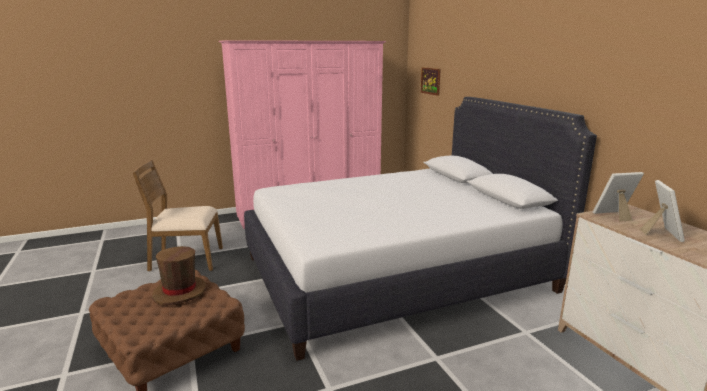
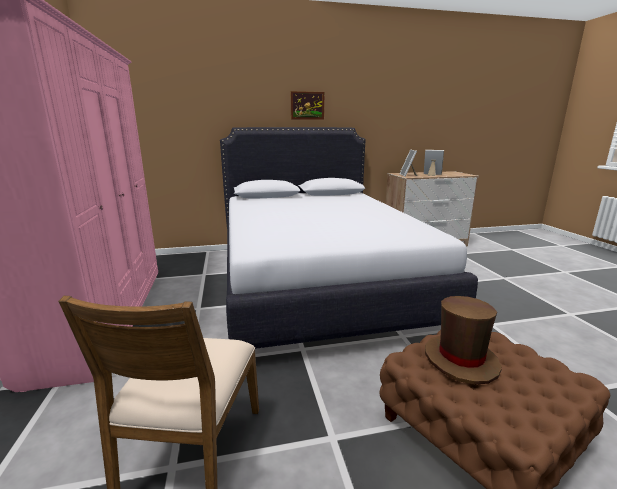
camera: 80 degrees left, 0 degrees up
picture [420,67,441,96] -> picture moved to [291,91,324,120]

